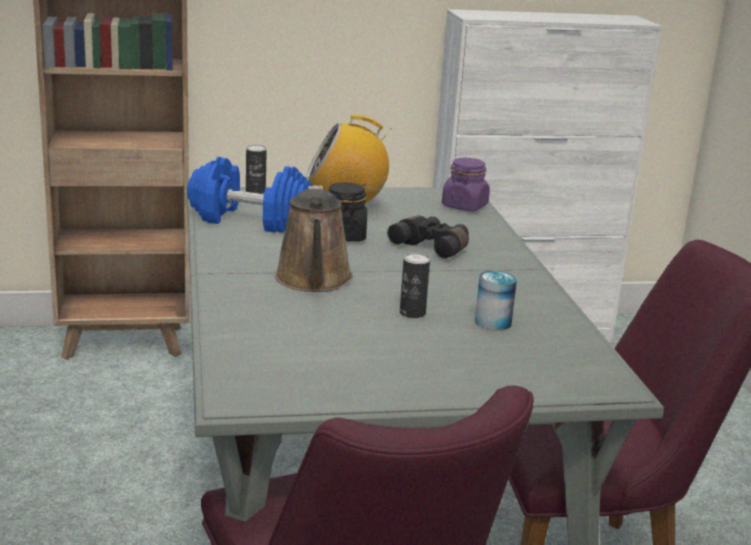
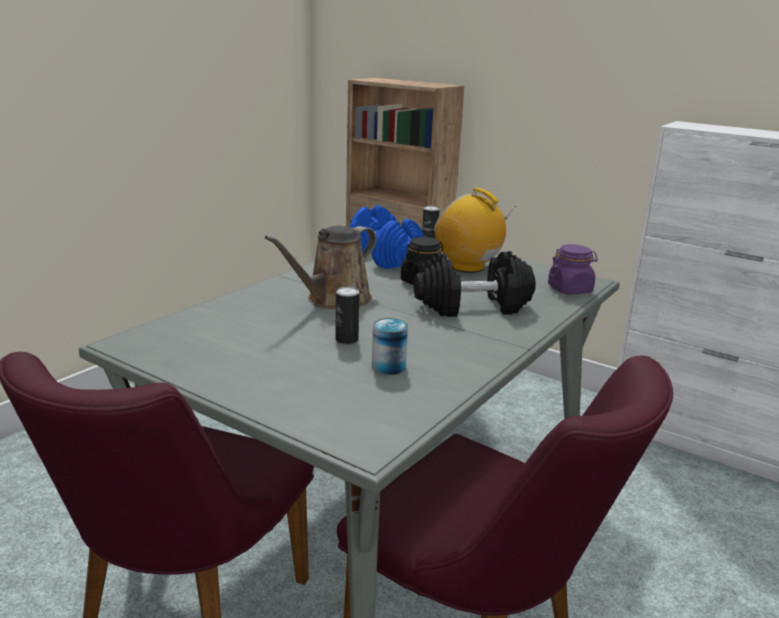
camera: 45 degrees right, 0 degrees up
black binoculars [387,216,469,259] -> black dumbbell [414,251,536,317]

